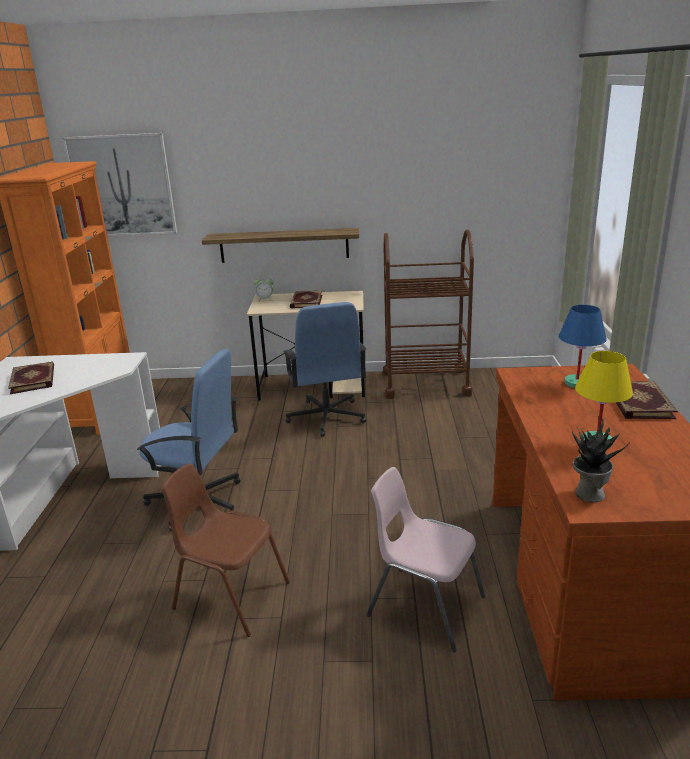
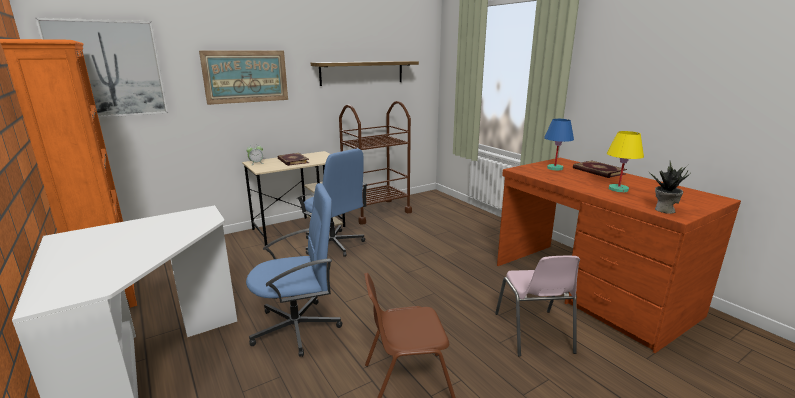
camera: 35 degrees left, 5 degrees down
book [8,361,54,394] -> none
shelf [202,228,359,263] -> shelf moved to [311,61,419,86]
pink chair [366,467,485,652] -> pink chair turned 90 degrees counterclockwise [495,256,580,357]
none -> picture [199,51,288,105]

